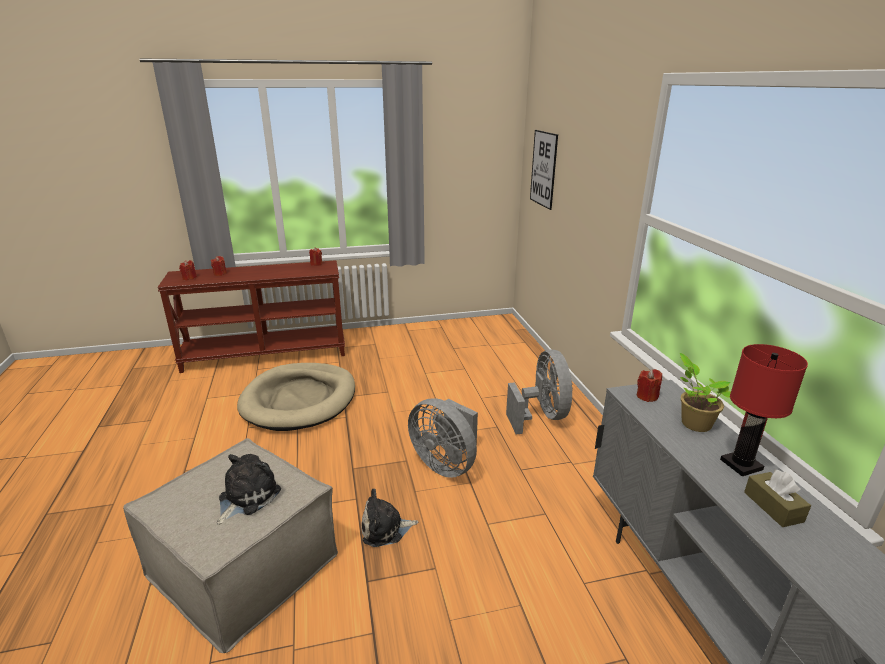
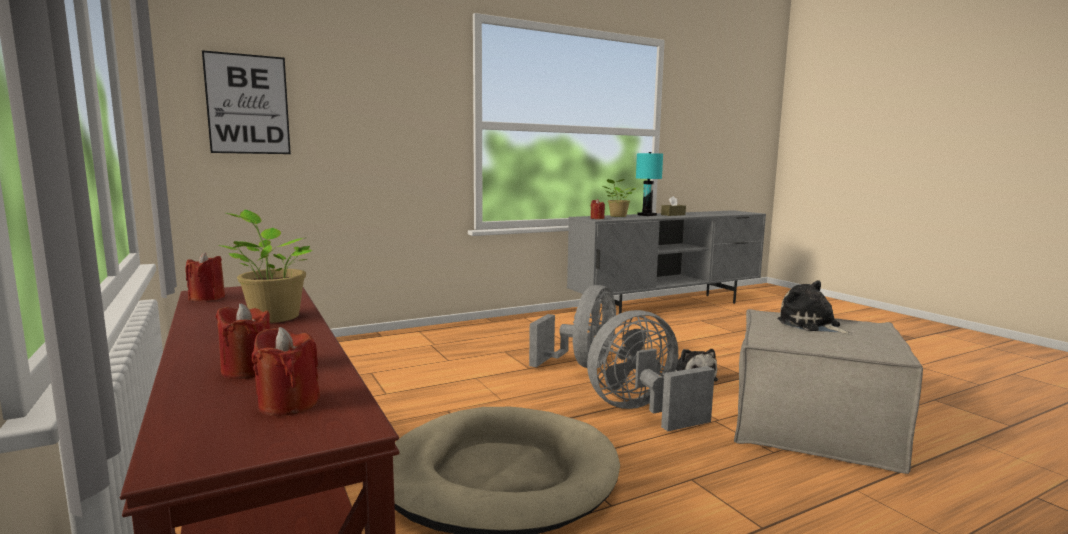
camera: 105 degrees left, 15 degrees down
plush toy [217,454,281,525] -> plush toy turned 45 degrees clockwise [777,280,852,334]
grey fan [506,349,573,434] -> grey fan moved to [587,310,715,431]
red table lamp [720,344,808,476] -> turquoise table lamp [636,152,663,216]
none -> potted plant [219,210,313,323]

